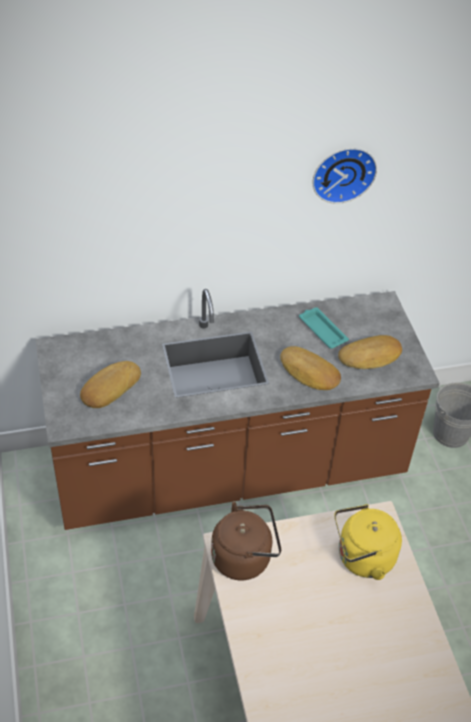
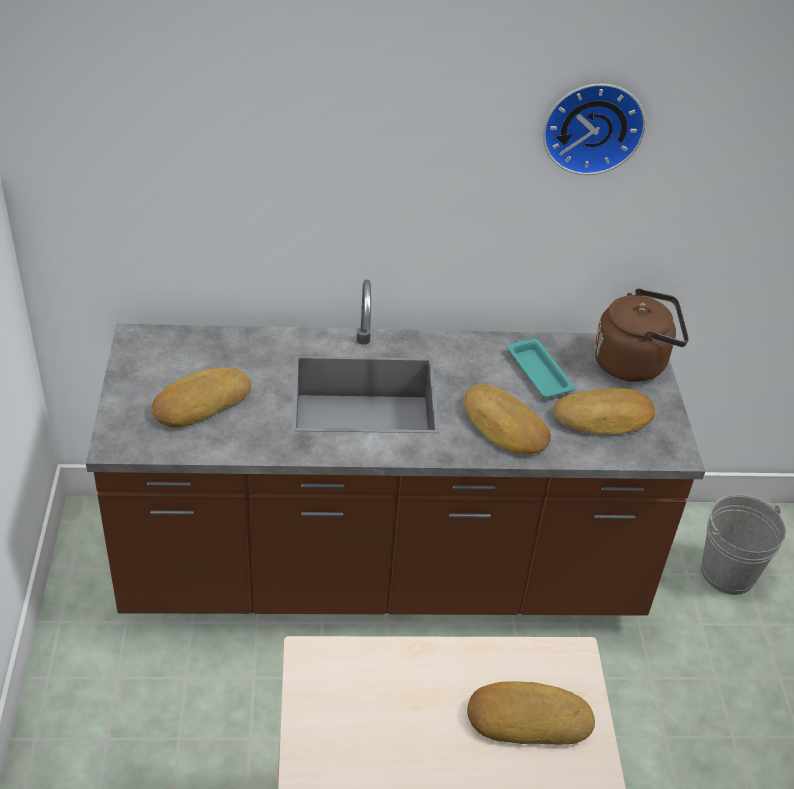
camera: 10 degrees right, 5 degrees down
brown kettle [211,502,281,580] -> brown kettle moved to [594,289,689,382]
yellow kettle [334,504,402,580] -> bread [467,681,595,745]

